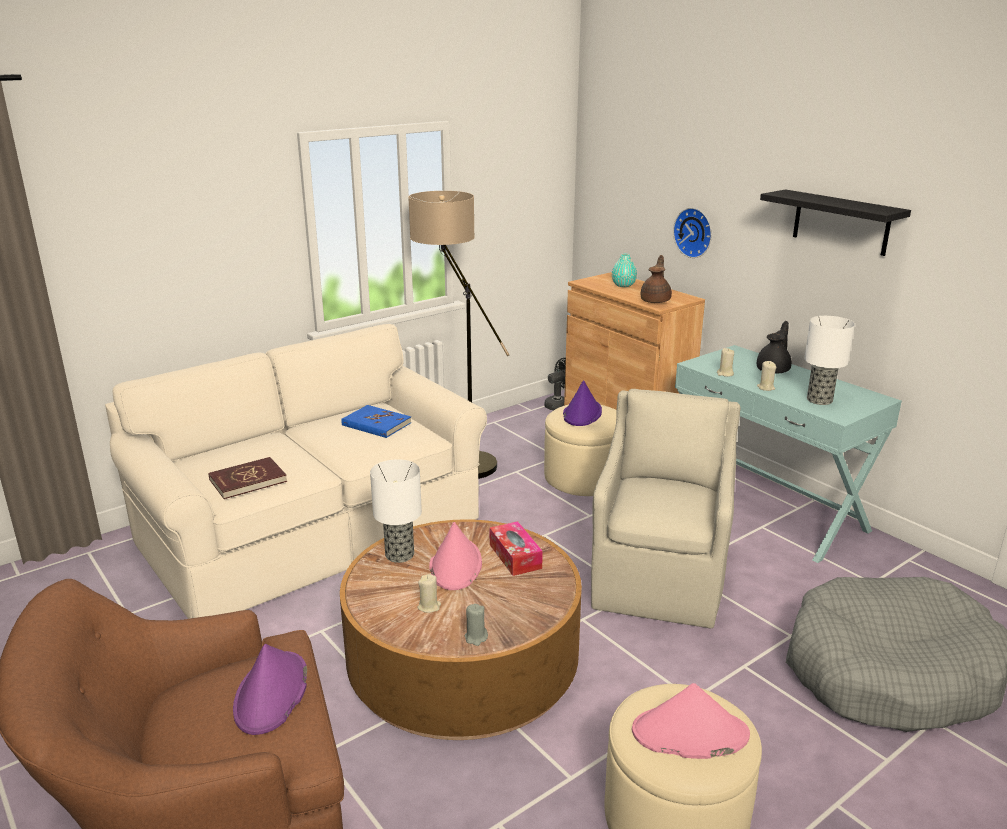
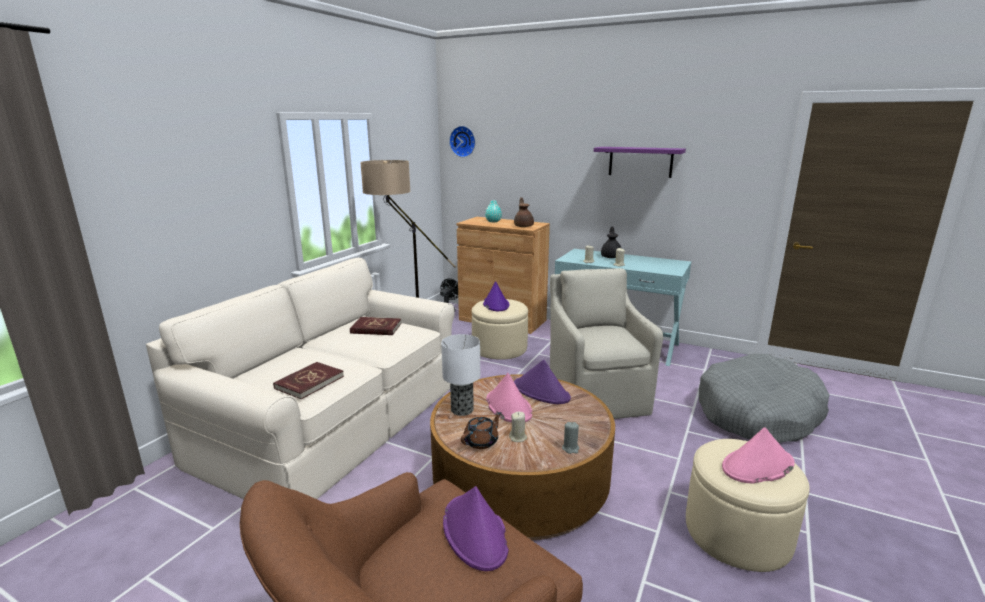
camera: 25 degrees left, 5 degrees down
blue book [341,405,411,438] -> red book [350,317,402,335]
tissue box [490,521,543,576] -> purple hat [514,360,571,404]
wall clock [673,208,712,258] -> wall clock moved to [449,126,476,157]
black shelf [760,189,911,256] -> purple shelf [594,147,686,178]
table lamp [804,316,855,405] -> none
none -> brown teapot [461,412,502,449]

